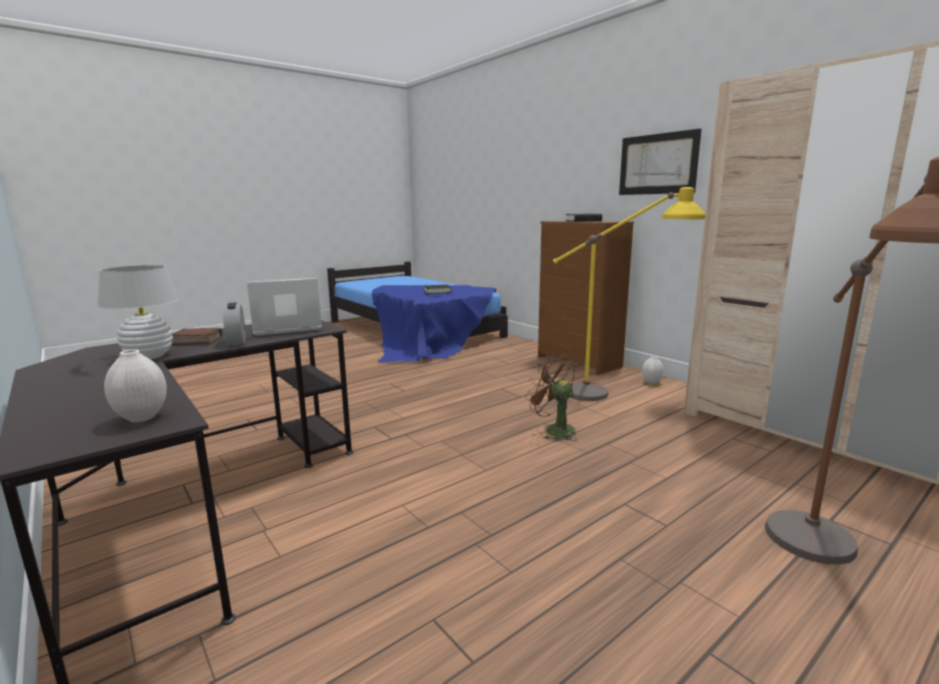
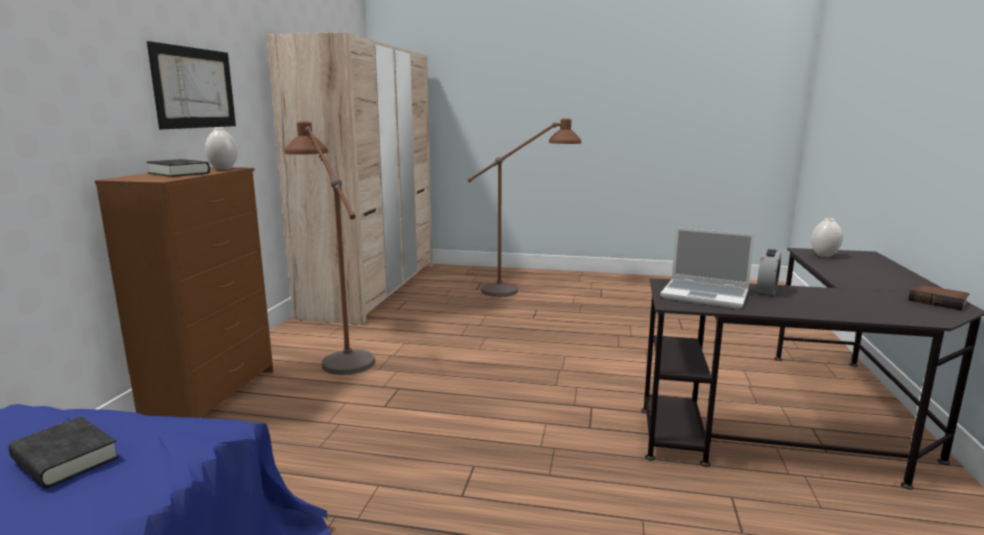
camera: 130 degrees left, 0 degrees up
white table lamp [98,265,178,359] -> none
book [172,328,222,345] -> book moved to [909,284,970,311]
brown fan [525,353,576,442] -> none
yellow floor lamp [553,187,705,401] -> brown floor lamp [285,121,375,375]
white vase [642,356,664,384] -> white vase moved to [205,127,238,170]

